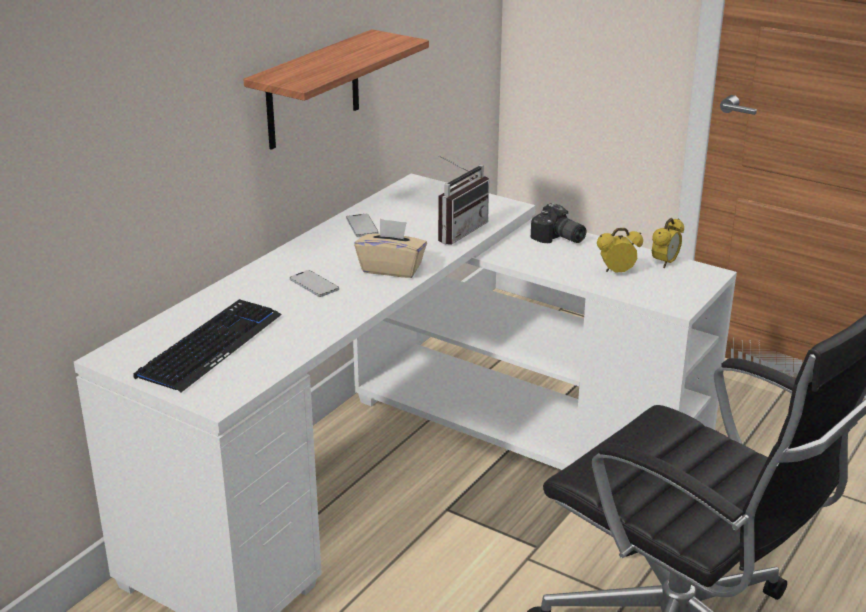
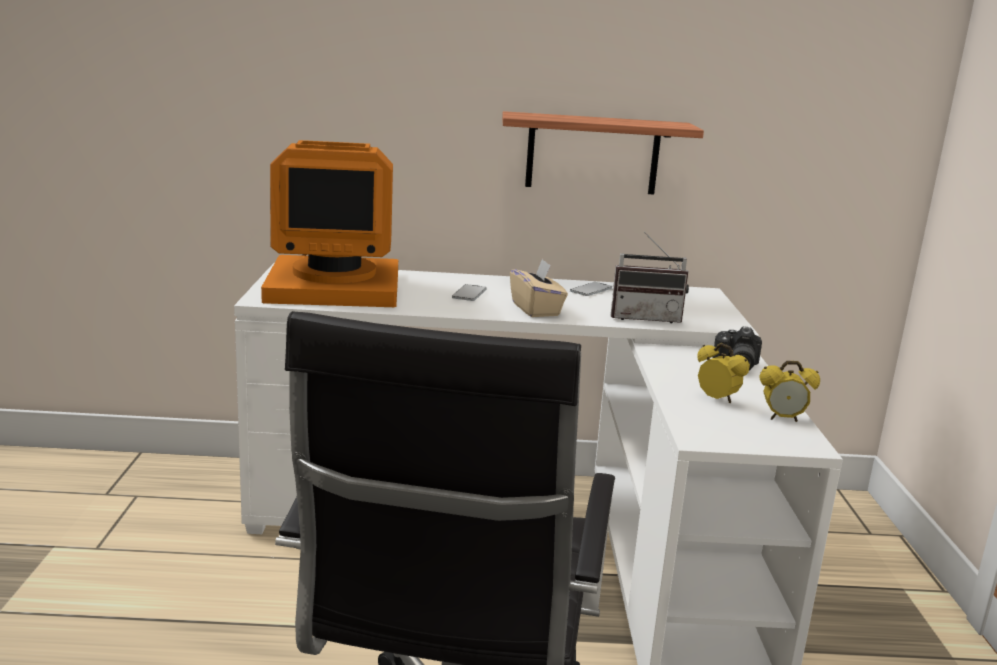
camera: 55 degrees right, 10 degrees down
keyboard [134,299,282,392] -> monitor [261,140,398,307]

